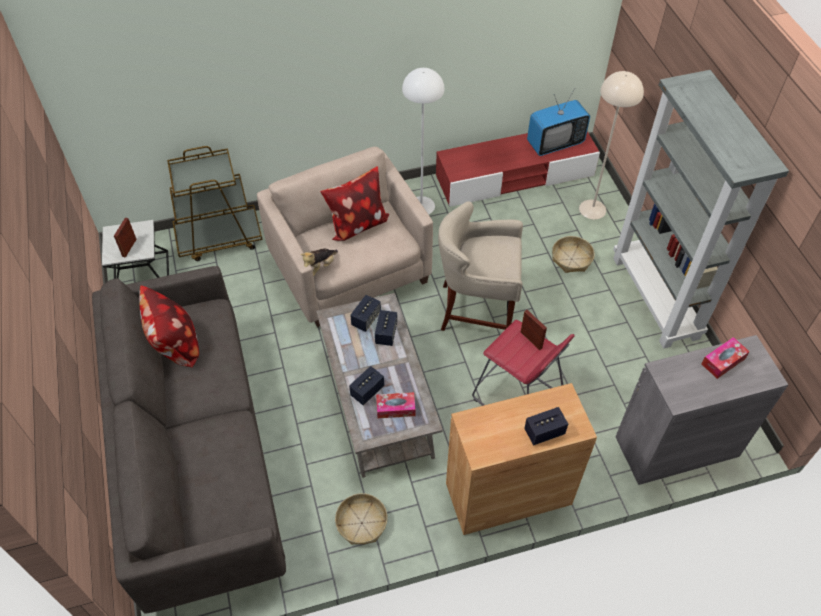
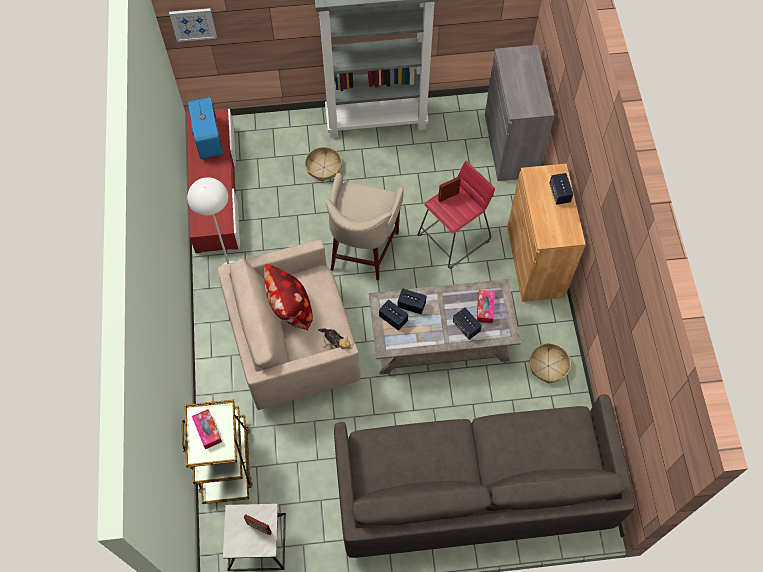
camera: 80 degrees left, 10 degrees up
pillow [139,286,199,368] -> none
beige floor lamp [579,71,644,219] -> none
tissue box [702,337,750,379] -> tissue box moved to [192,409,222,449]
none -> picture [169,8,217,42]

